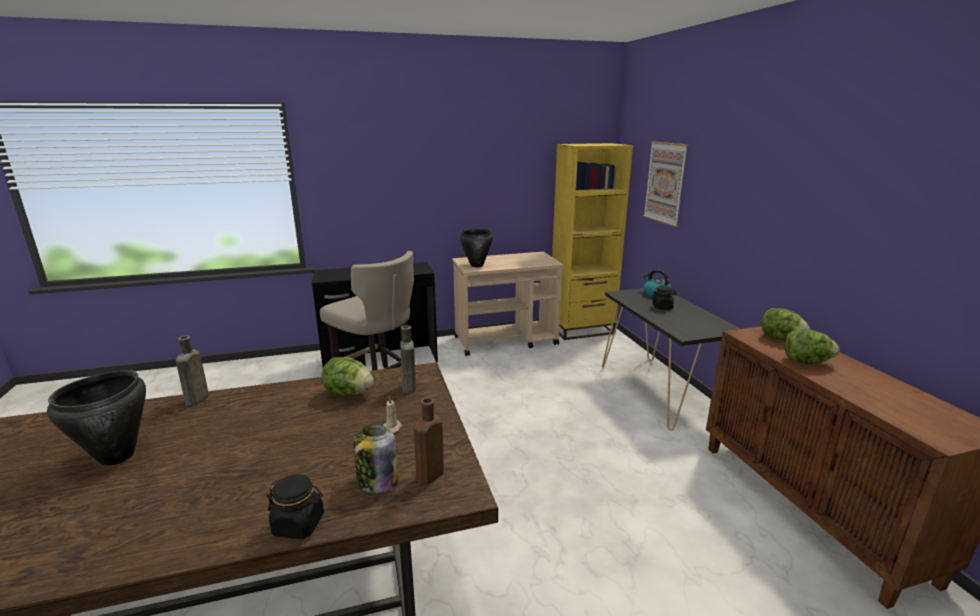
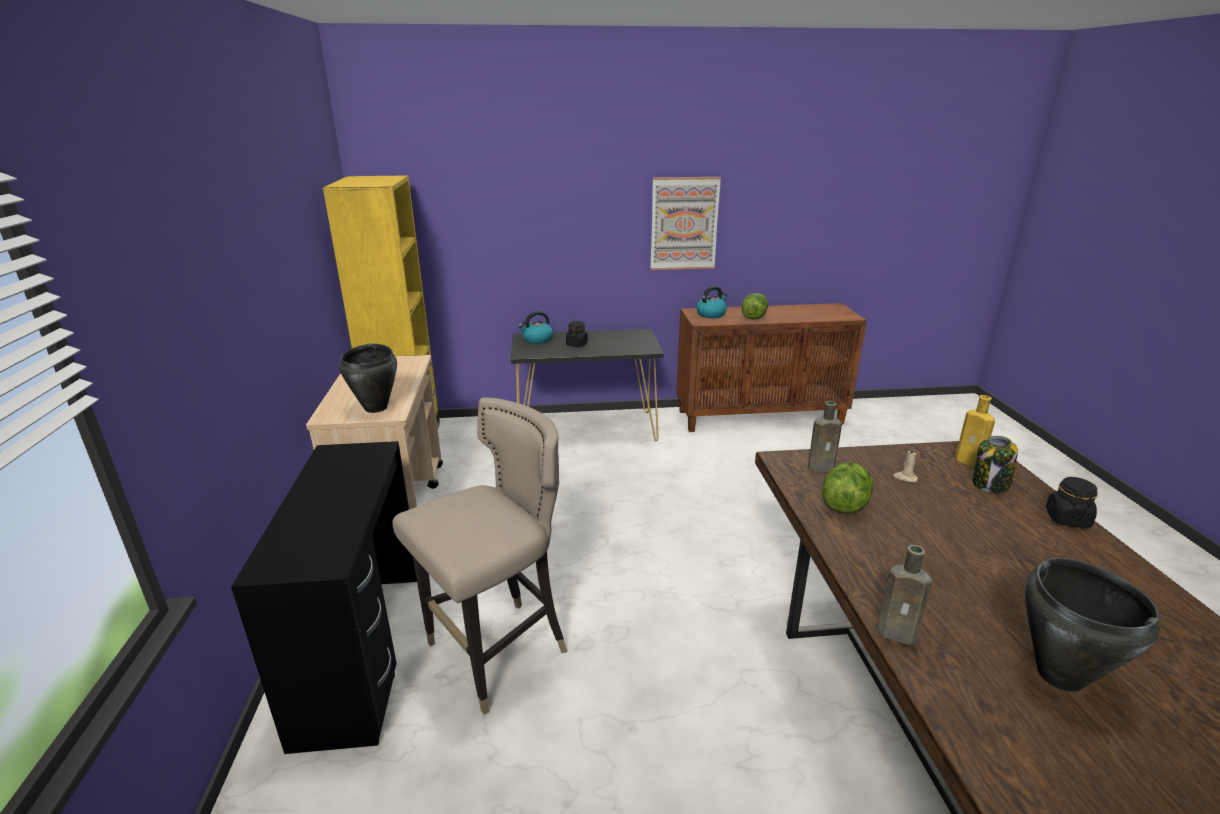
camera: 80 degrees left, 5 degrees up
brown bottle [414,397,444,485] -> yellow bottle [955,395,995,468]
picture [643,142,689,227] -> picture moved to [650,177,721,270]
lettuce [761,308,810,340] -> kettle [696,286,727,318]

